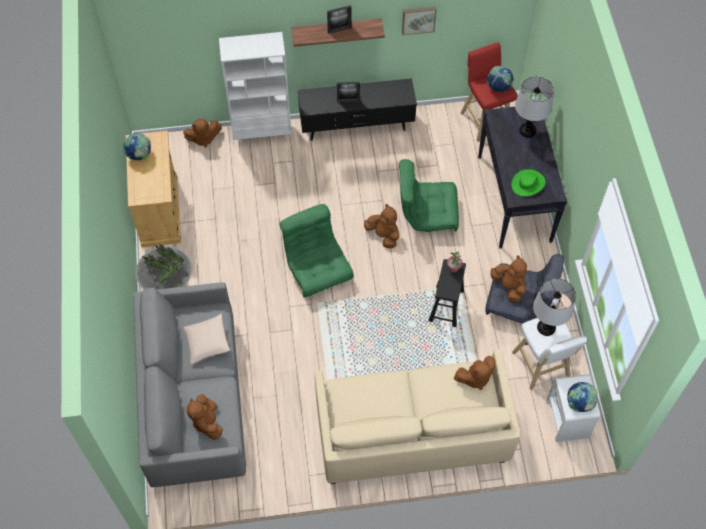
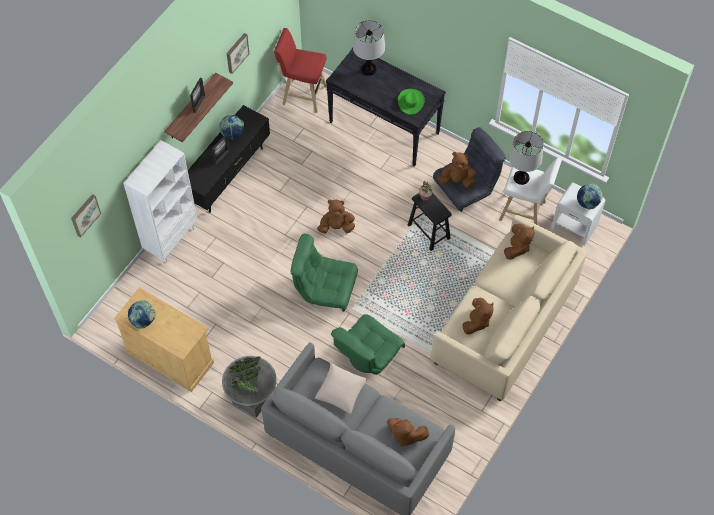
camera: 50 degrees left, 0 degrees up
brown plush toy [183,119,222,148] -> brown plush toy moved to [462,298,494,335]
green armchair [399,159,459,232] -> green armchair moved to [331,314,405,375]
globe [487,66,514,92] -> globe moved to [219,114,244,139]
none -> picture [71,194,101,237]

